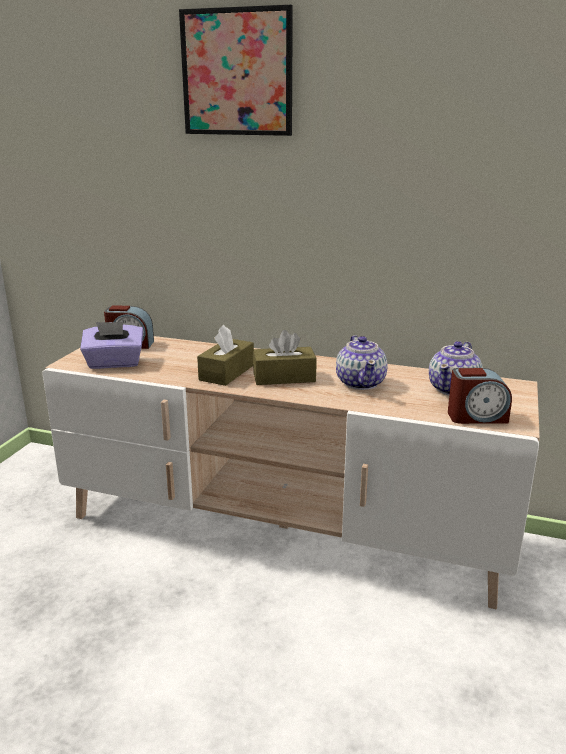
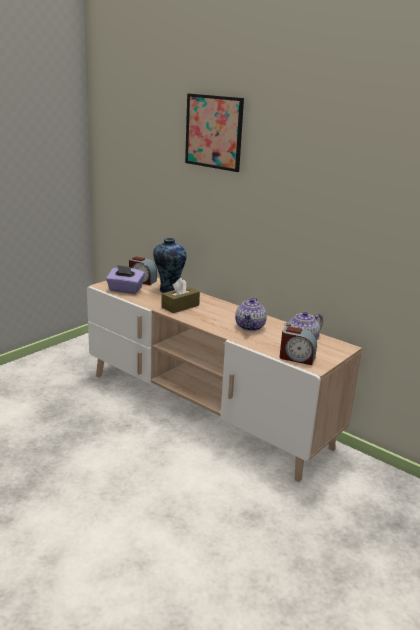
camera: 20 degrees right, 0 degrees up
brown tissue box [253,330,317,385] -> none
none -> vase [153,238,186,293]

